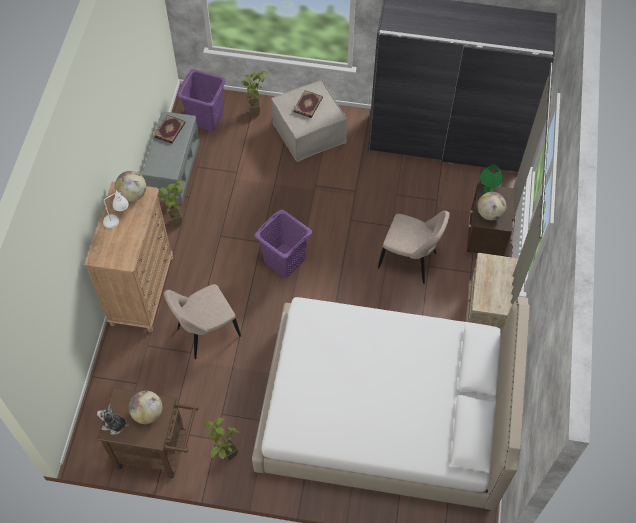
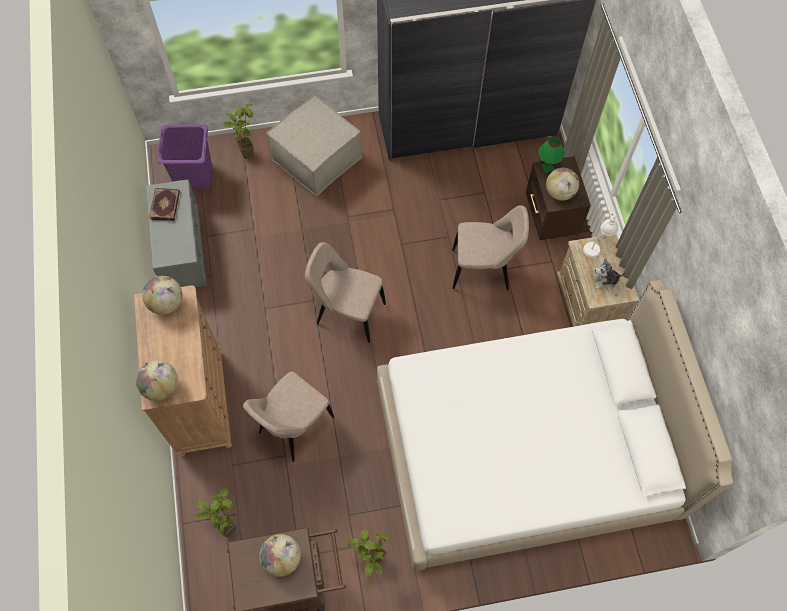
camera: 20 degrees left, 5 degrees up
plush toy [97,404,129,435] -> plush toy moved to [592,258,626,290]
white table lamp [103,190,129,228] -> white table lamp moved to [583,213,618,258]
potted plant [158,180,184,227] -> potted plant moved to [195,488,236,537]
purple laundry basket [254,210,312,278] -> beige chair [305,242,386,343]
book [294,90,323,118] -> none
none -> globe [136,360,178,401]

